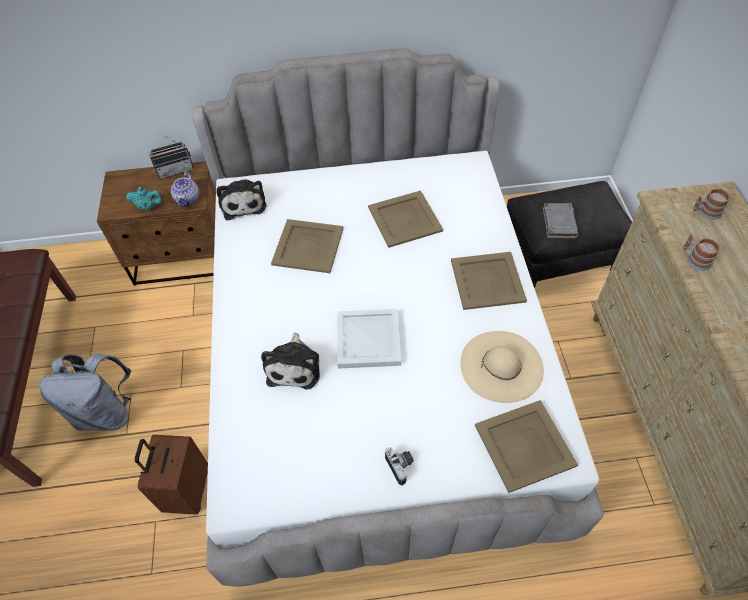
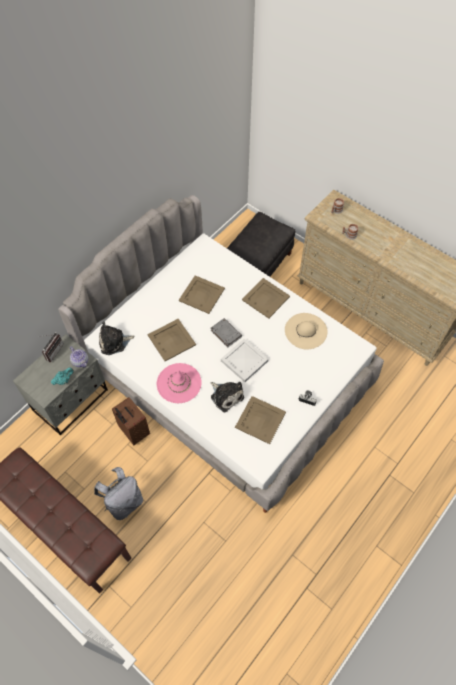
camera: 45 degrees left, 5 degrees up
brown nightstand [97,161,216,285] -> grey nightstand [13,334,108,435]
brown suitcase [135,435,208,515] -> brown suitcase moved to [112,397,150,445]
plush toy [217,180,266,220] -> plush toy turned 135 degrees clockwise [99,321,135,355]
beige tray [475,400,578,493] -> beige tray moved to [235,396,286,444]
grey book [543,203,579,238] -> grey book moved to [210,318,242,348]
none -> pink hat [157,363,202,403]

